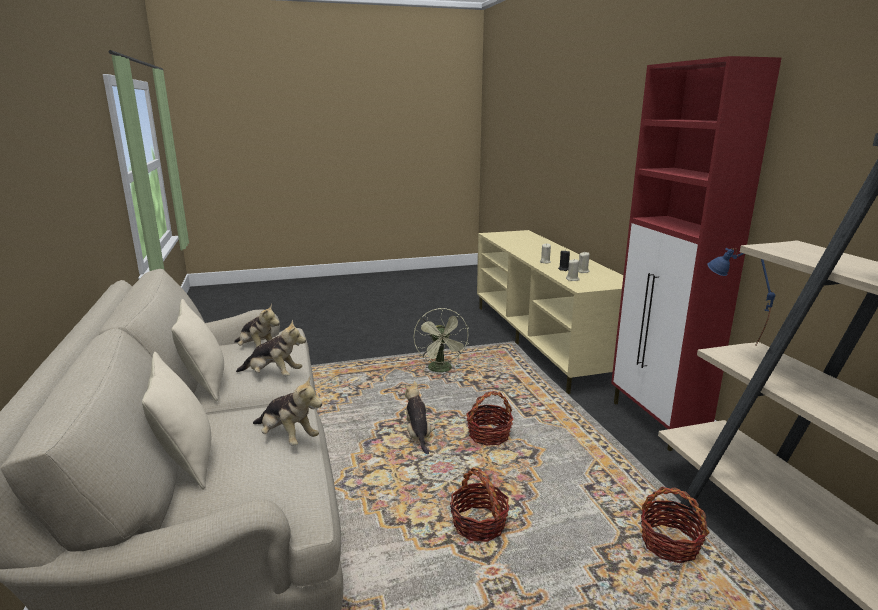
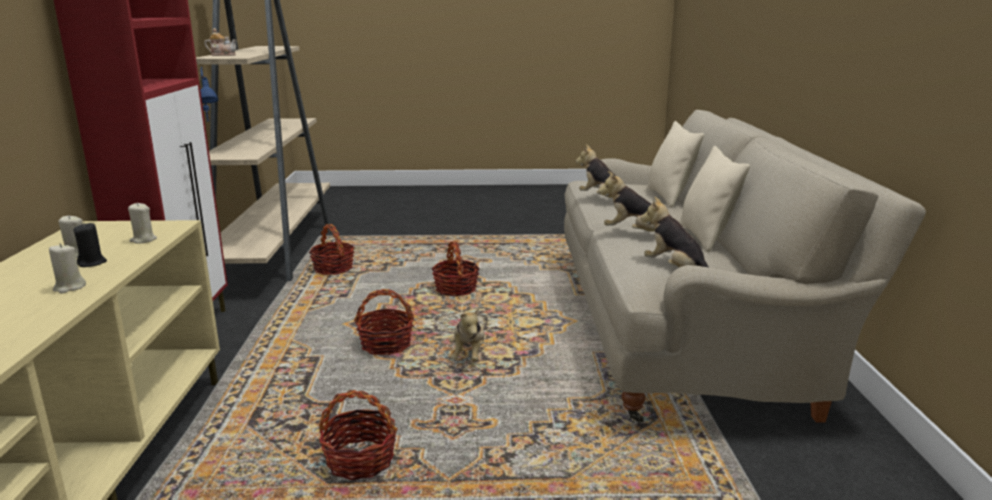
camera: 165 degrees left, 0 degrees up
green fan [413,308,469,373] -> basket [319,390,398,480]
none -> teapot [205,28,237,56]

